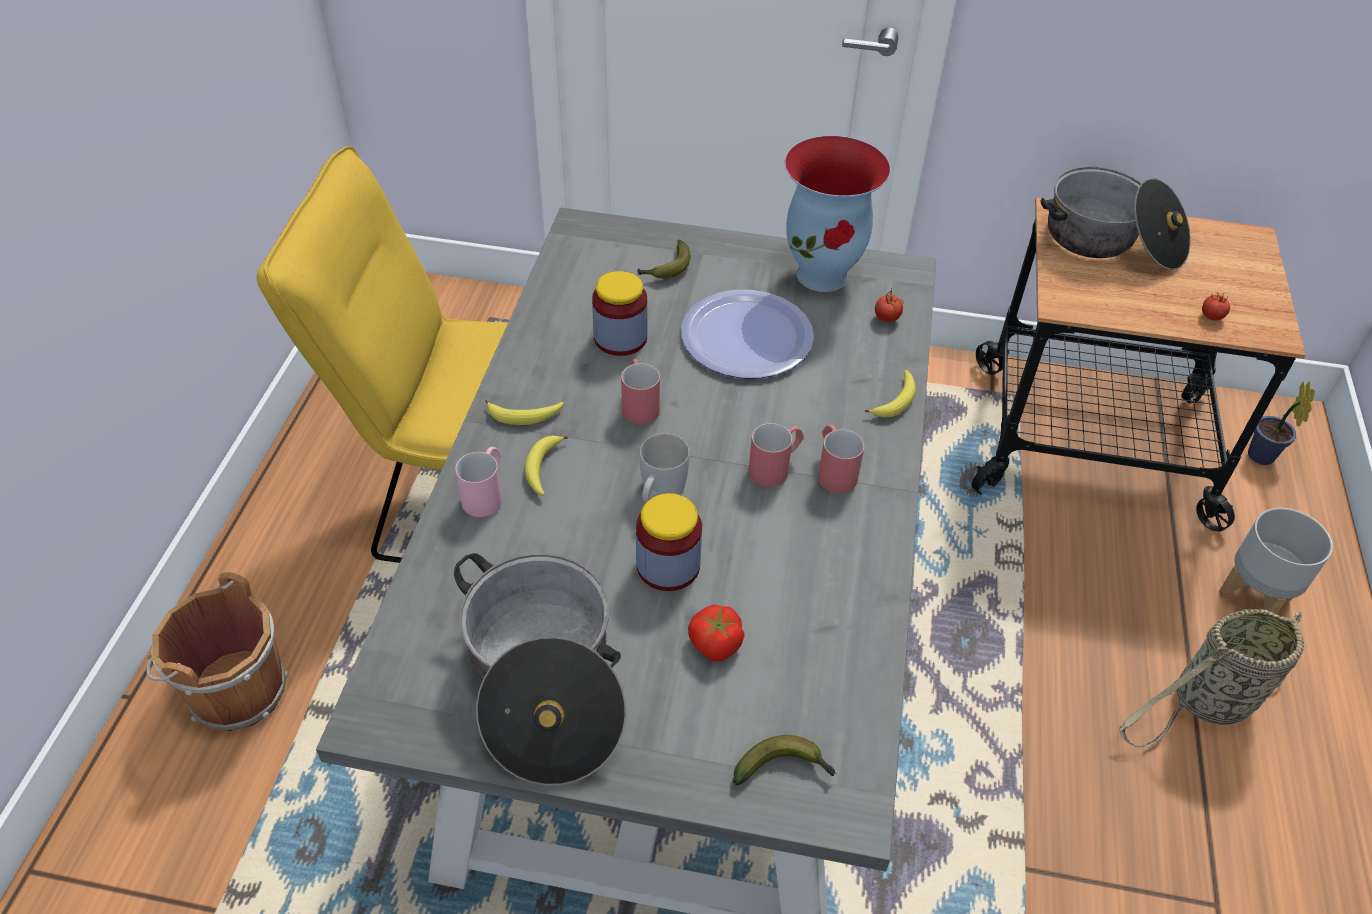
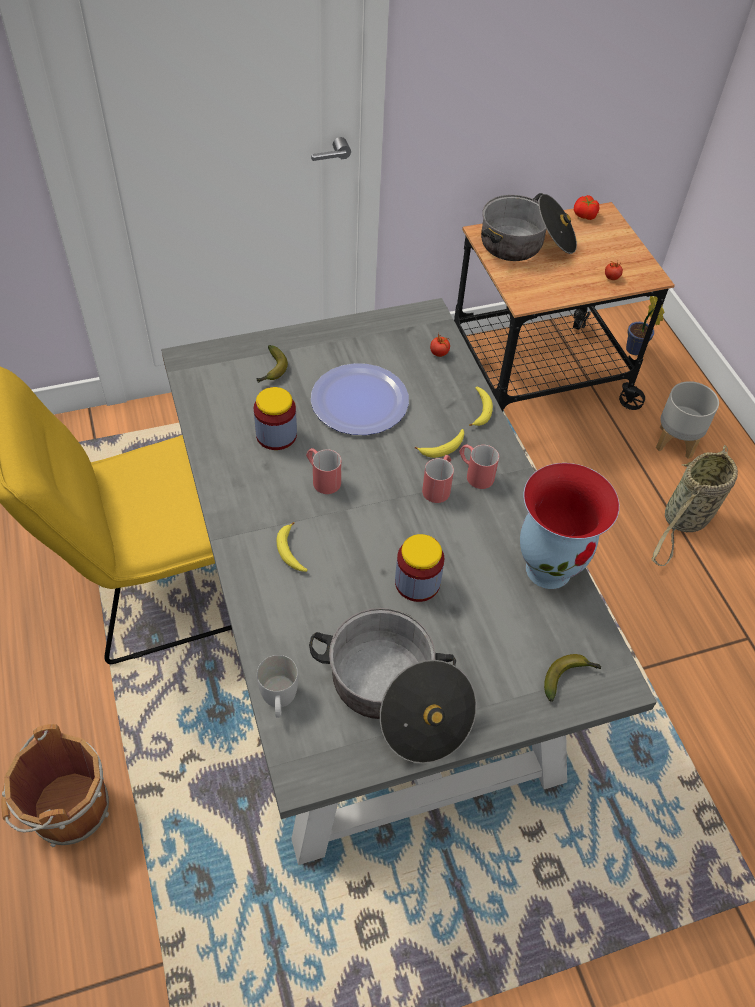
camera: 30 degrees left, 5 degrees up
pink mug [455,447,502,517] -> none
banana [485,400,564,425] -> banana moved to [415,429,464,458]
white mug [640,434,689,502] -> white mug moved to [257,655,298,718]
tomato [688,604,745,662] -> tomato moved to [574,195,599,220]
vase [784,136,891,292] -> vase moved to [520,463,620,589]

